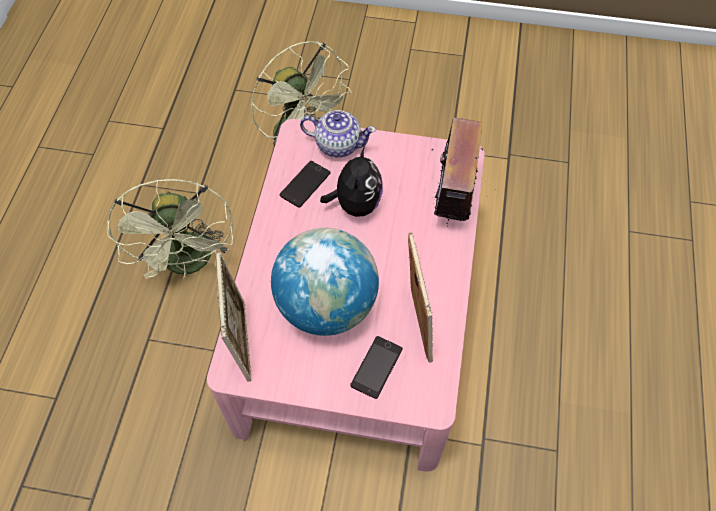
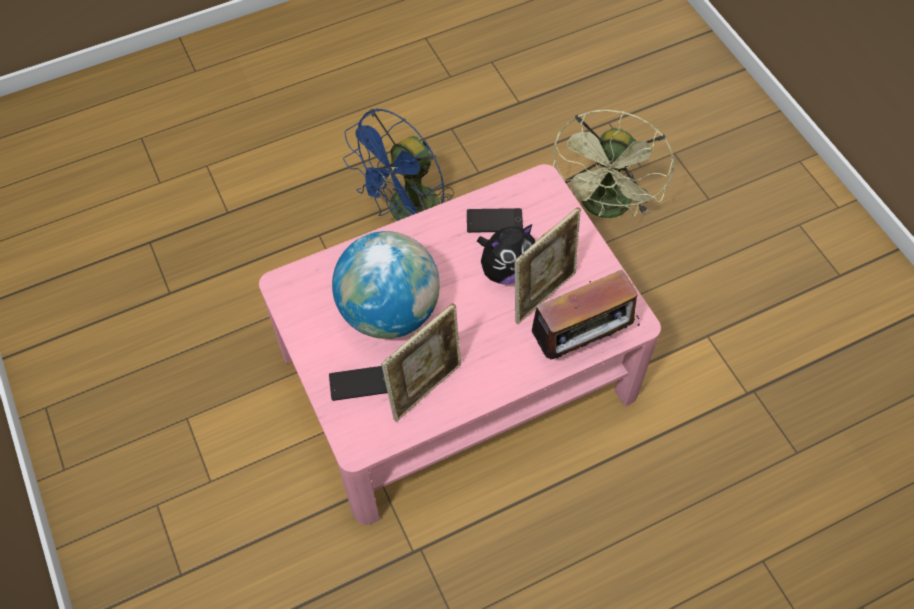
camera: 55 degrees right, 0 degrees up
green fan [107,179,233,279] -> blue fan [343,108,454,221]
picture frame [215,251,252,382] -> picture frame moved to [515,207,581,324]
teapot [300,110,376,158] -> none

